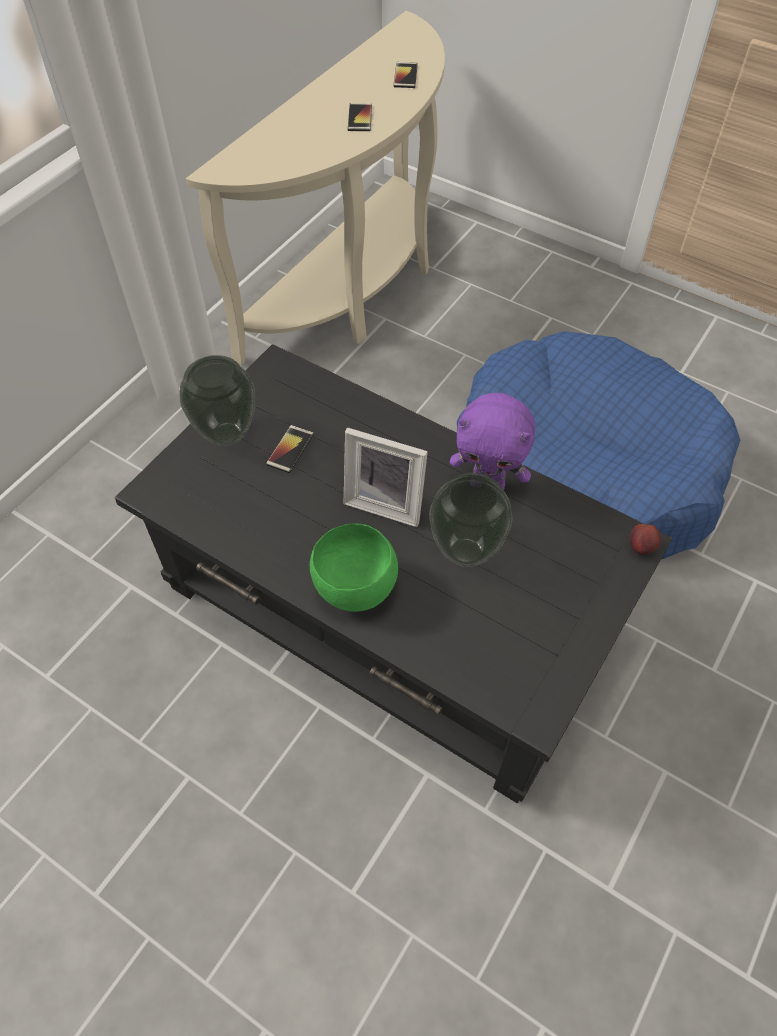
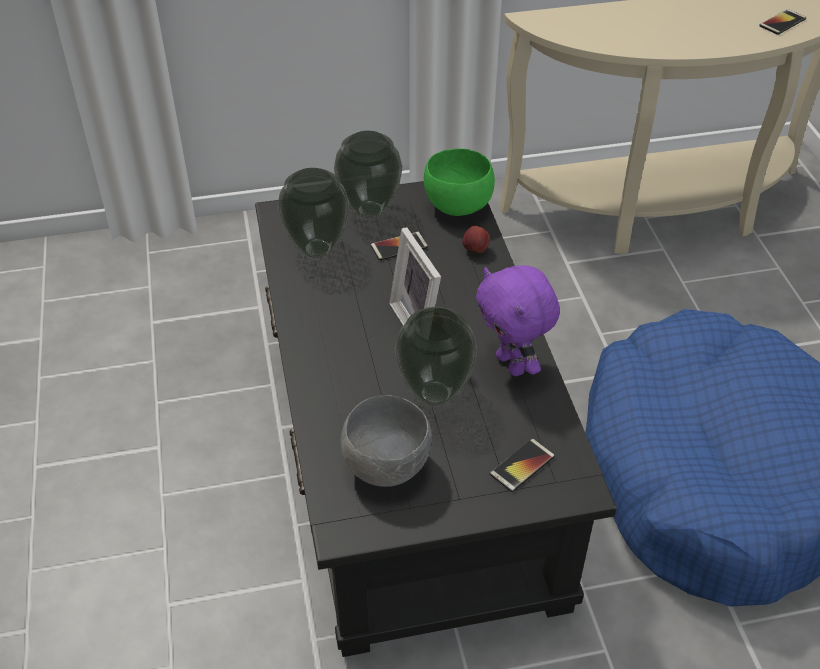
camera: 45 degrees right, 10 degrees down
green bowl [310,524,398,612] -> green bowl moved to [424,148,495,216]
phone [348,103,372,131] -> phone moved to [490,438,555,492]
apple [630,524,661,555] -> apple moved to [462,226,489,253]
none -> vase [278,168,349,258]
none -> grey bowl [341,395,432,487]

